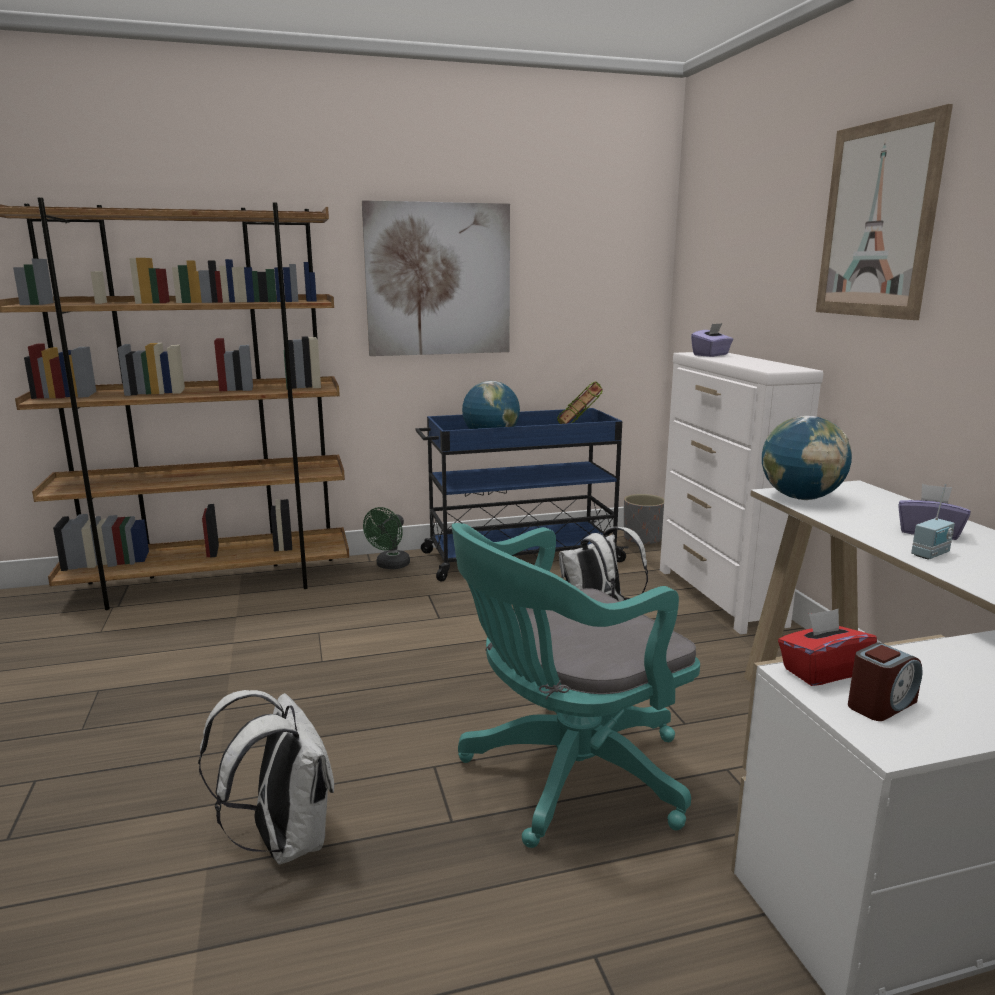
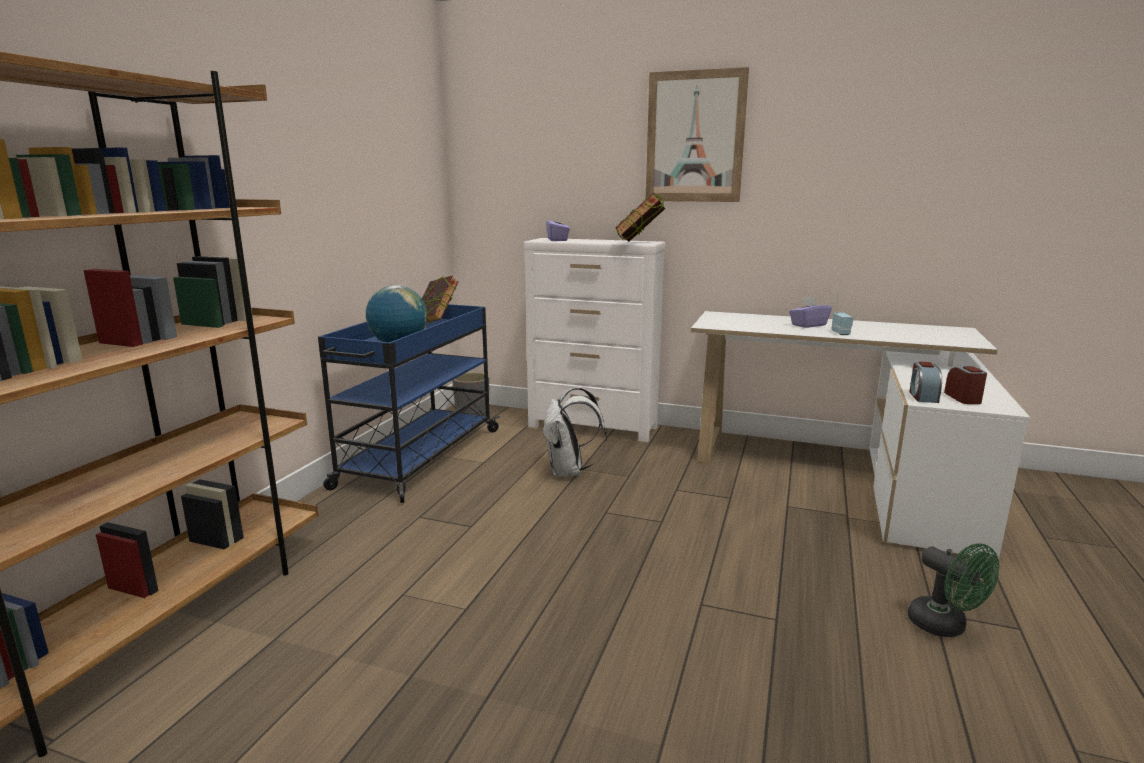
camera: 55 degrees left, 0 degrees up
white backpack [198,690,334,865] -> none
picture [362,200,510,356] -> none
green fan [363,507,410,569] -> green fan moved to [908,543,999,637]
turquoise office chair [452,523,700,848] -> none
globe [762,416,852,500] -> none
red tissue box [778,609,877,686] -> alarm clock [909,362,942,403]
none -> book [615,193,665,242]

